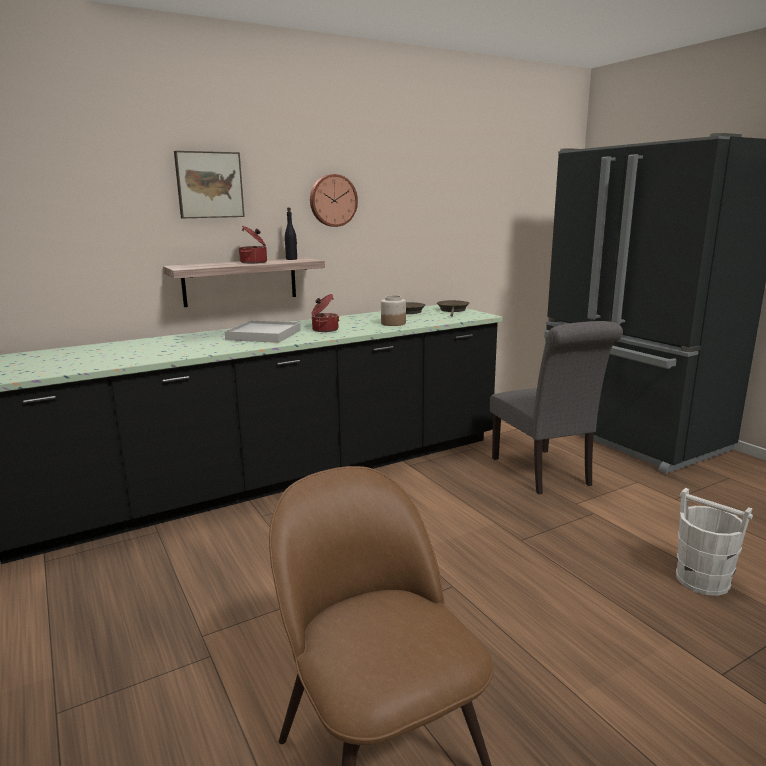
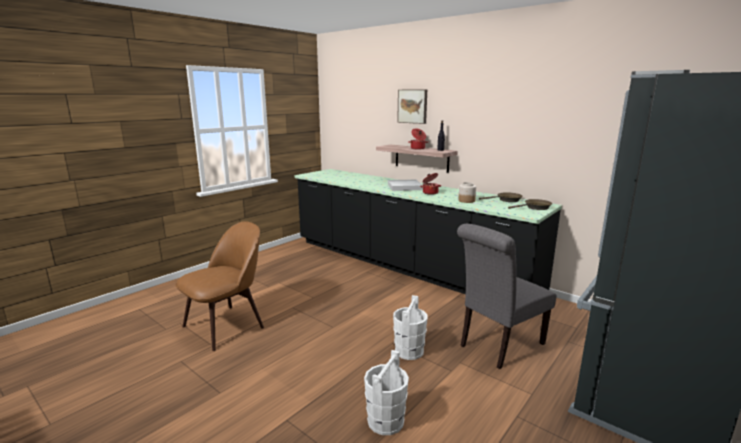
camera: 70 degrees right, 0 degrees up
wall clock [310,174,358,227] -> none
none -> white bucket [393,295,428,360]

